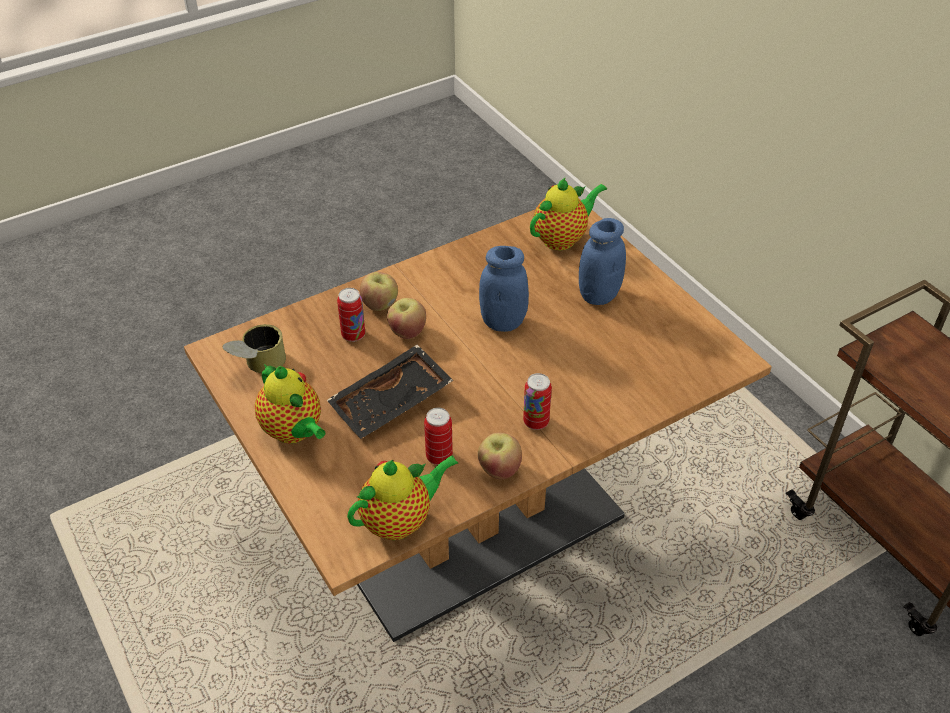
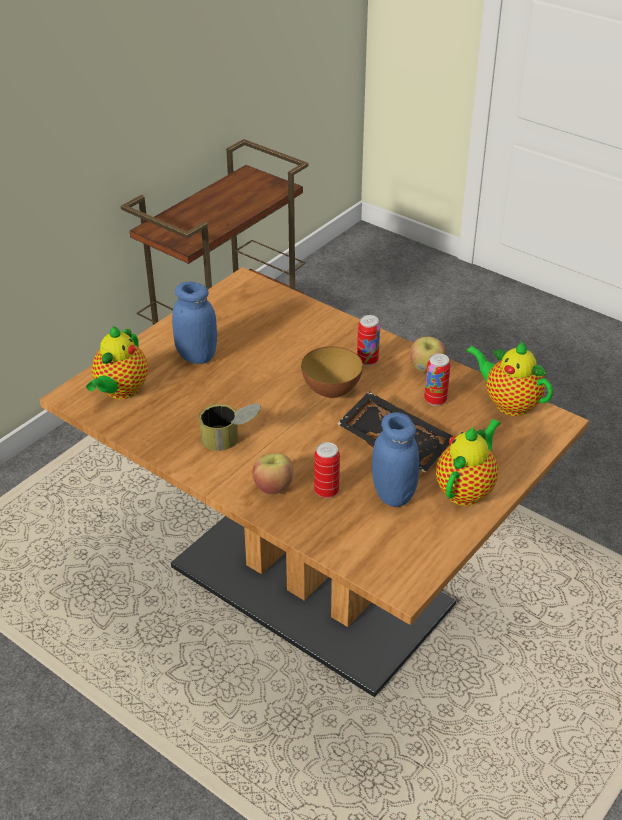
camera: 110 degrees left, 5 degrees down
can [222,324,286,373] -> can moved to [199,403,261,451]
apple [387,298,426,339] -> none
blue jar [479,246,529,332] -> blue jar moved to [372,412,419,507]
teapot [530,177,607,250] -> teapot turned 105 degrees counterclockwise [86,326,148,399]
none -> bowl [301,346,363,398]

